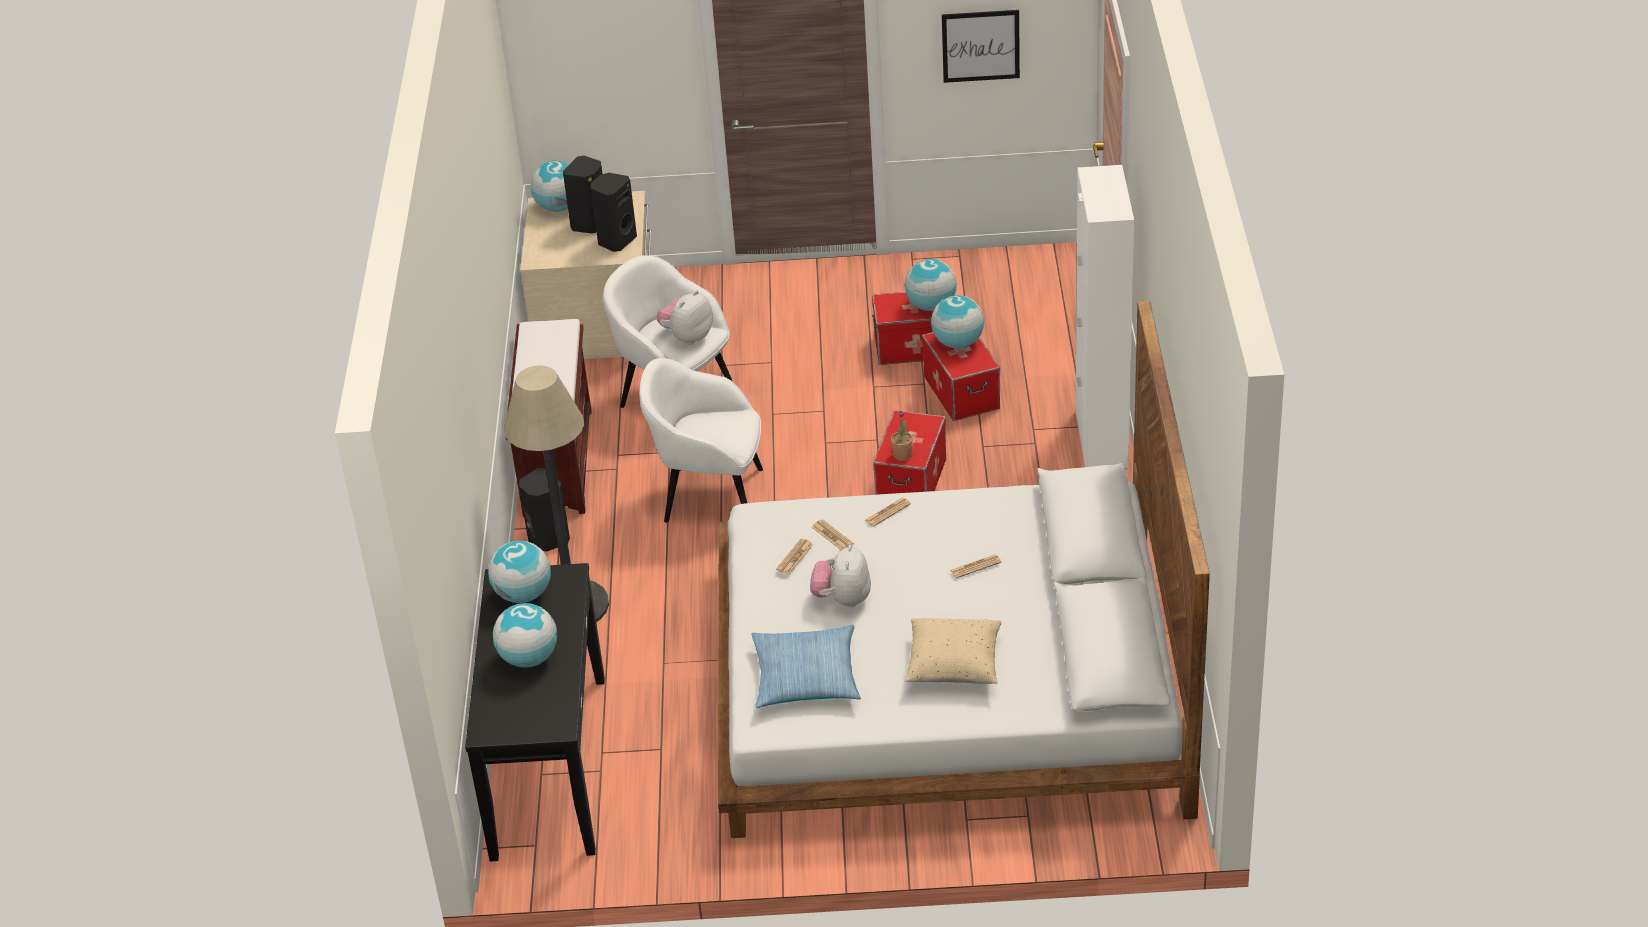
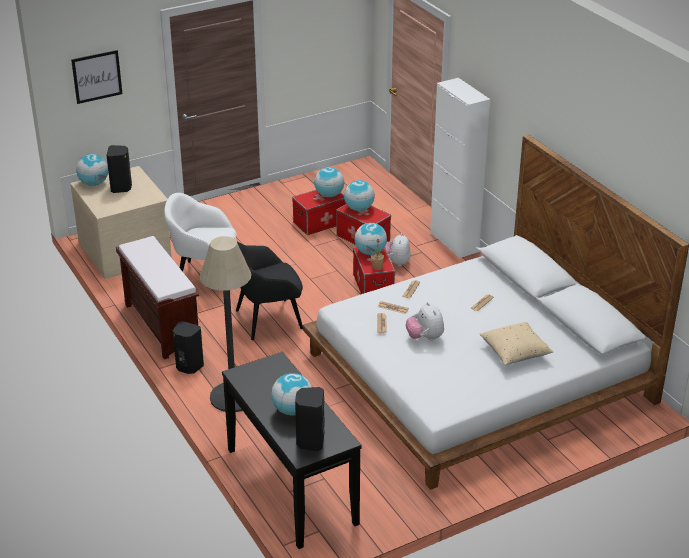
camera: 30 degrees left, 5 degrees down
globe [488,541,551,603] -> globe moved to [355,223,387,255]
black speaker [591,173,637,252] -> black speaker moved to [295,387,325,451]
white armchair [639,358,763,523] -> black armchair [236,242,303,340]
plush toy [656,290,713,345] -> plush toy moved to [385,233,411,266]
pillow [751,625,861,708] -> none
picture [942,10,1020,83] -> picture moved to [71,50,122,104]

